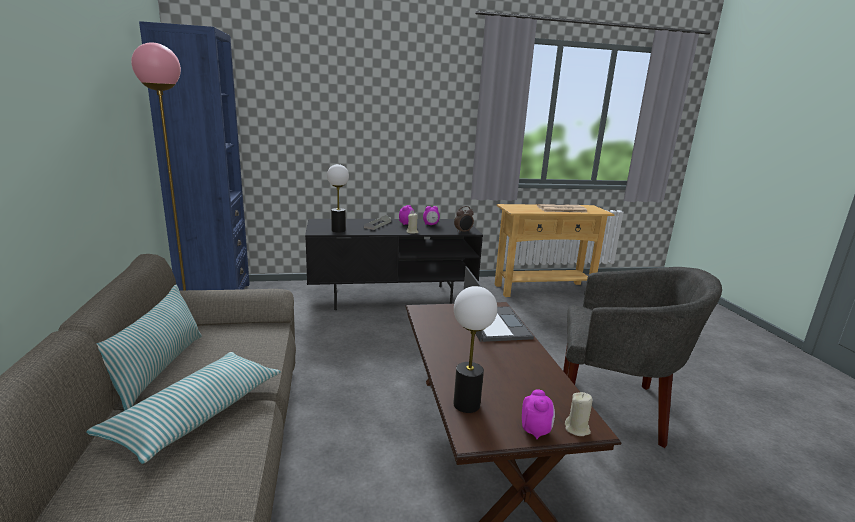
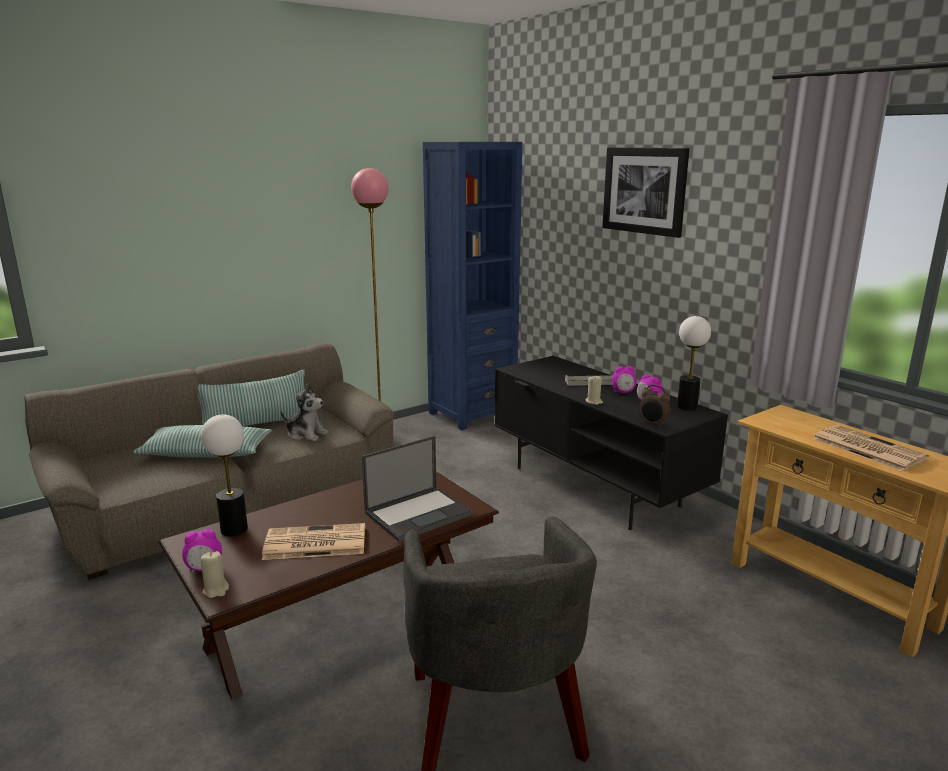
camera: 65 degrees right, 0 degrees up
table lamp [327,164,349,232] -> table lamp moved to [677,316,711,410]
none -> newspaper [262,523,365,560]
none -> plush toy [281,383,328,441]
none -> picture [602,147,689,238]

